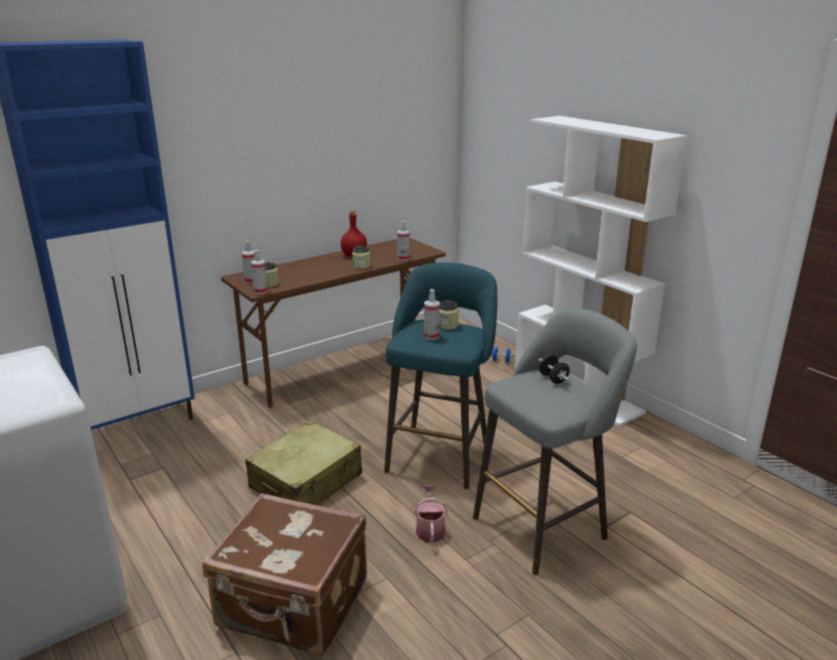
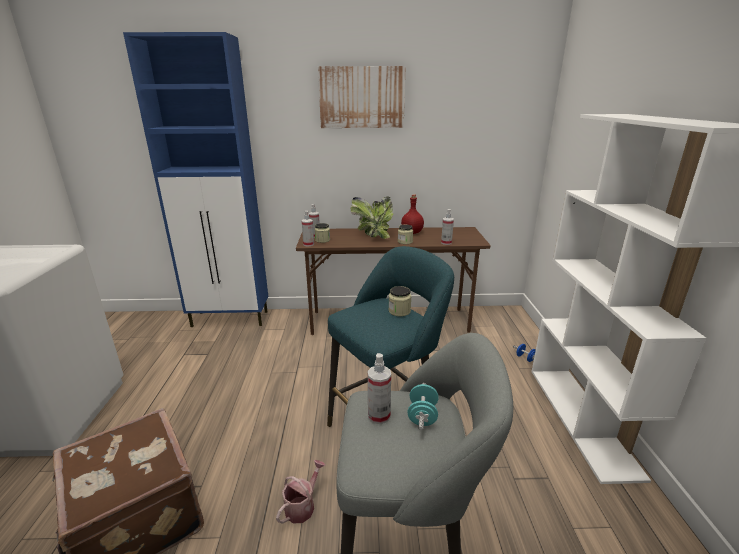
camera: 35 degrees right, 0 degrees up
beige suitcase [245,420,362,505] -> none
spray bottle [424,289,440,340] -> spray bottle moved to [368,353,391,424]
black dumbbell [539,355,570,384] -> turquoise dumbbell [408,383,439,430]
none -> picture [318,66,406,128]
none -> potted plant [350,196,393,239]

